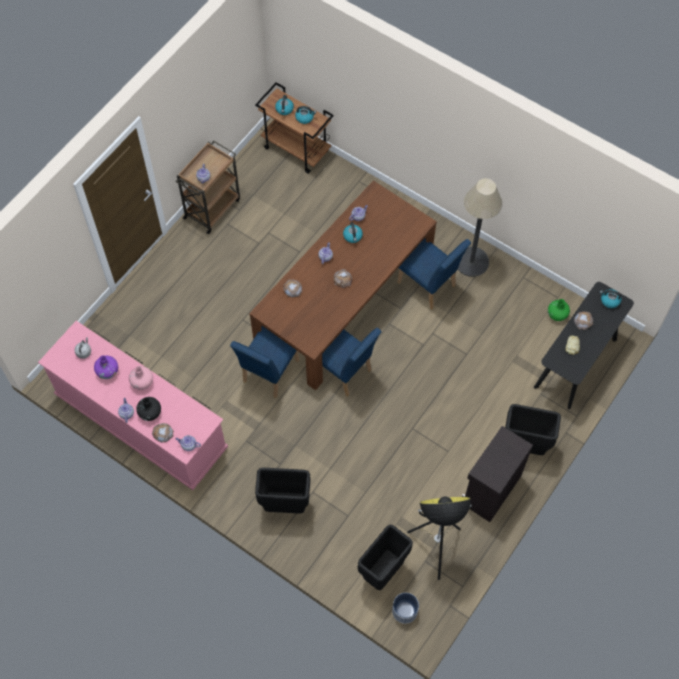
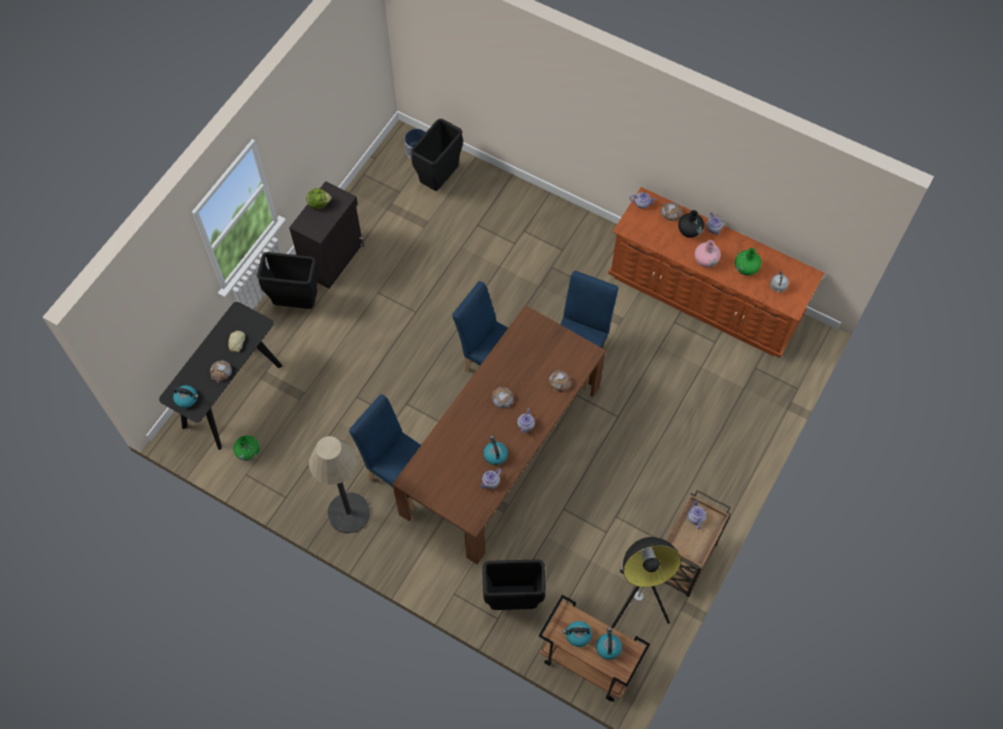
camera: 175 degrees right, 0 degrees up
pink dresser [38,321,228,490] -> brown dresser [608,187,824,358]
purple vase [94,355,118,379] -> green vase [735,248,761,275]
black trash can [255,468,311,514] -> black trash can moved to [482,559,546,610]
floor lamp [407,496,472,580] -> floor lamp moved to [611,537,681,628]
none -> lettuce [307,188,332,209]

